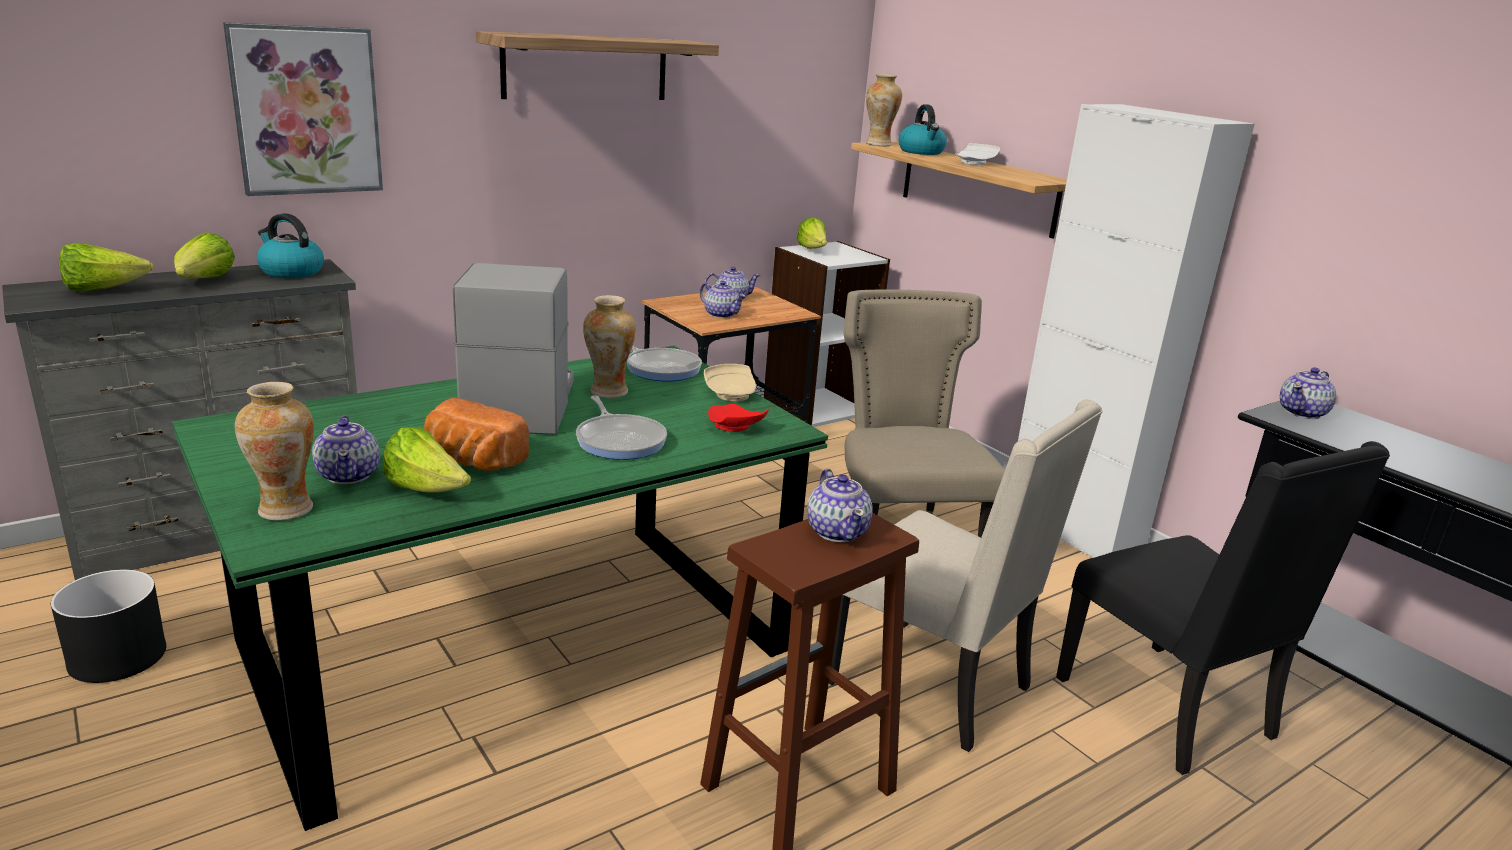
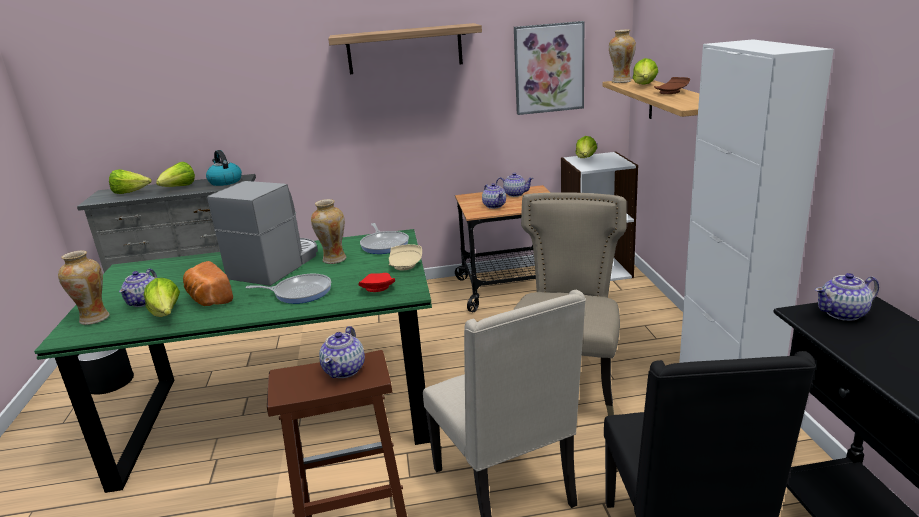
camera: 30 degrees right, 0 degrees up
picture [223,22,383,196] -> picture moved to [514,21,584,115]
frying pan [576,396,667,460] -> frying pan turned 90 degrees counterclockwise [245,274,331,304]
kettle [899,104,947,155] -> lettuce [633,58,658,85]
white plate [955,143,1000,165] -> brown plate [654,77,690,94]

